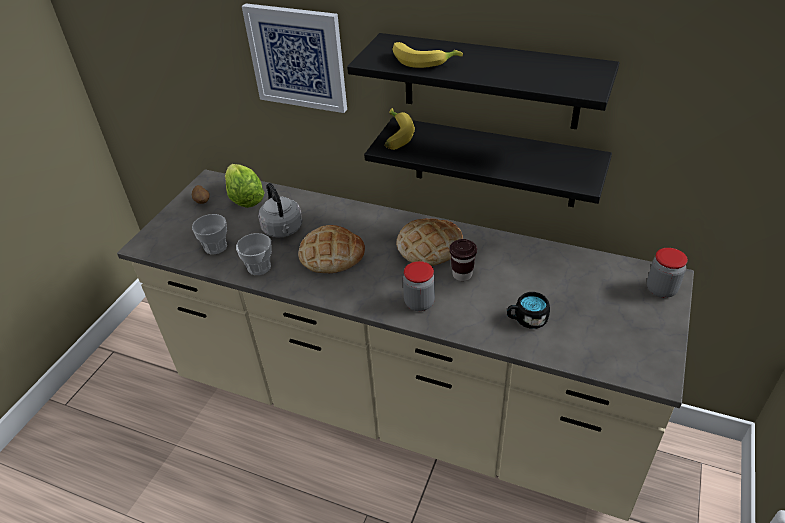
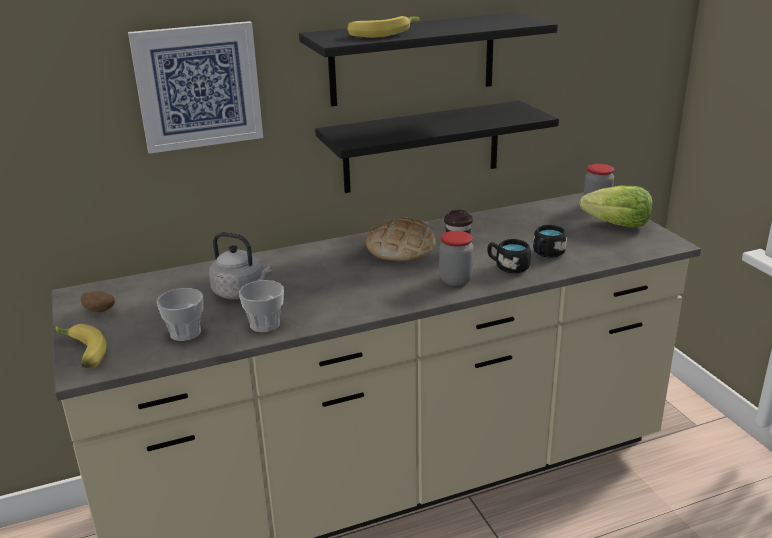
camera: 45 degrees left, 15 degrees down
lettuce [225,164,265,208] -> lettuce moved to [579,186,653,228]
bread [298,225,365,273] -> none
banana [384,108,415,150] -> banana moved to [56,324,107,368]
none -> black mug [487,239,531,273]

